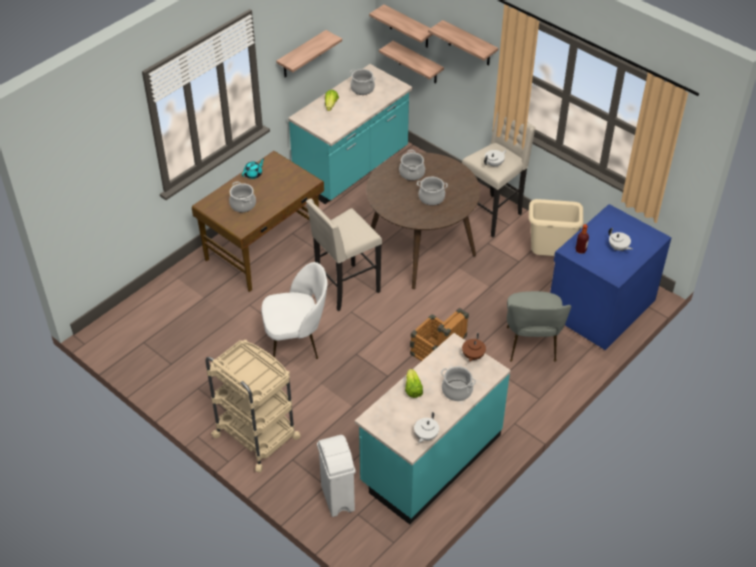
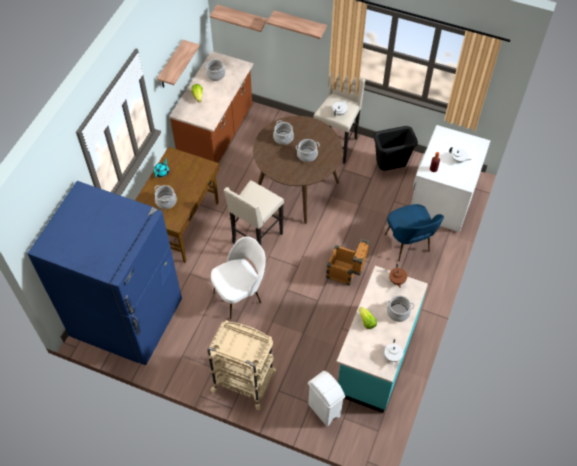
camera: 20 degrees left, 10 degrees up
turquoise counter [288,64,413,204] -> brown counter [170,51,253,163]
shelf [379,41,444,83] -> none
grey chair [507,291,571,362] -> blue chair [385,204,444,261]
beige trash can [529,199,583,256] -> black trash can [373,126,418,171]
blue washing machine [550,204,671,350] -> white washing machine [411,125,491,232]
none -> blue fridge [27,181,182,365]

